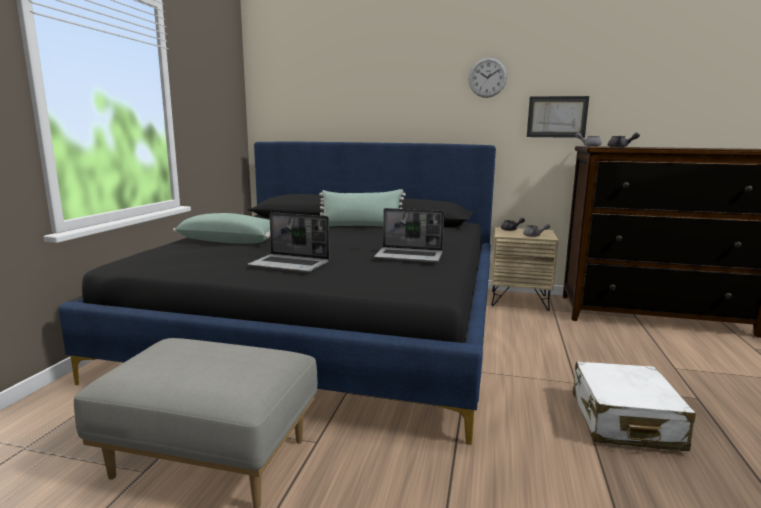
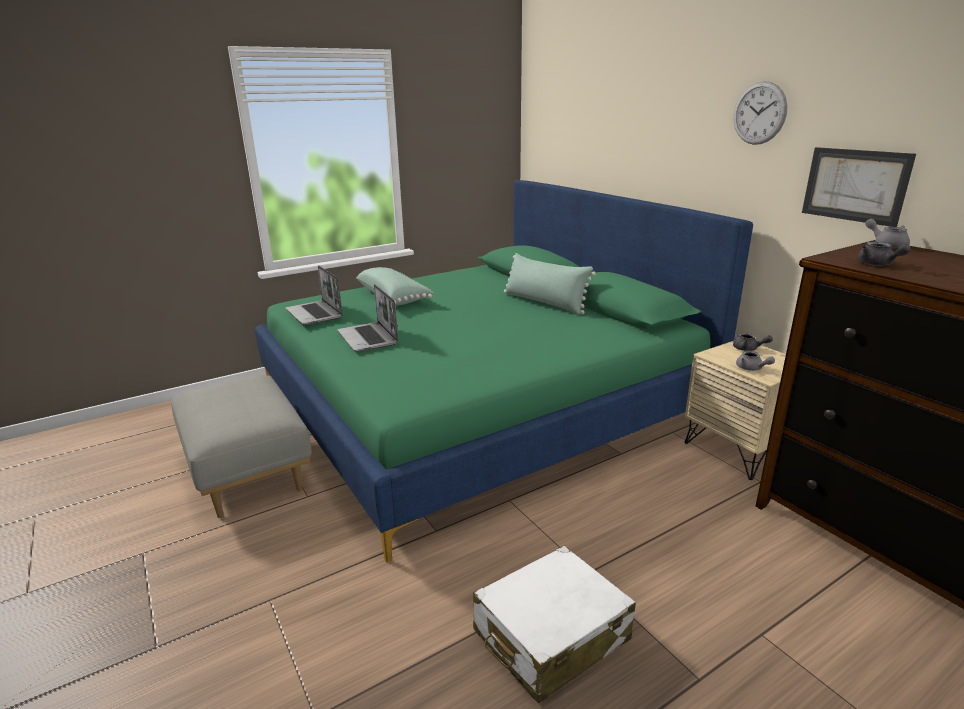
camera: 45 degrees right, 10 degrees up
black bed [58,142,496,445] -> green bed [255,180,753,563]
laptop [374,208,444,263] -> laptop moved to [285,265,343,325]

